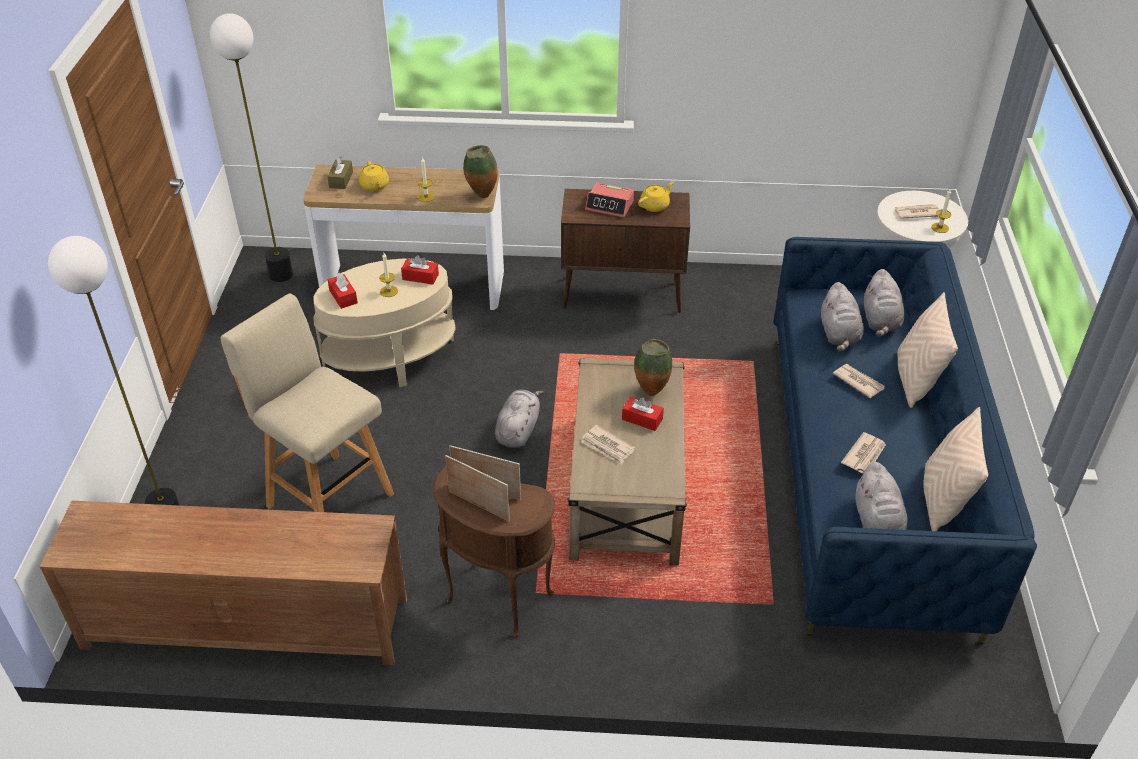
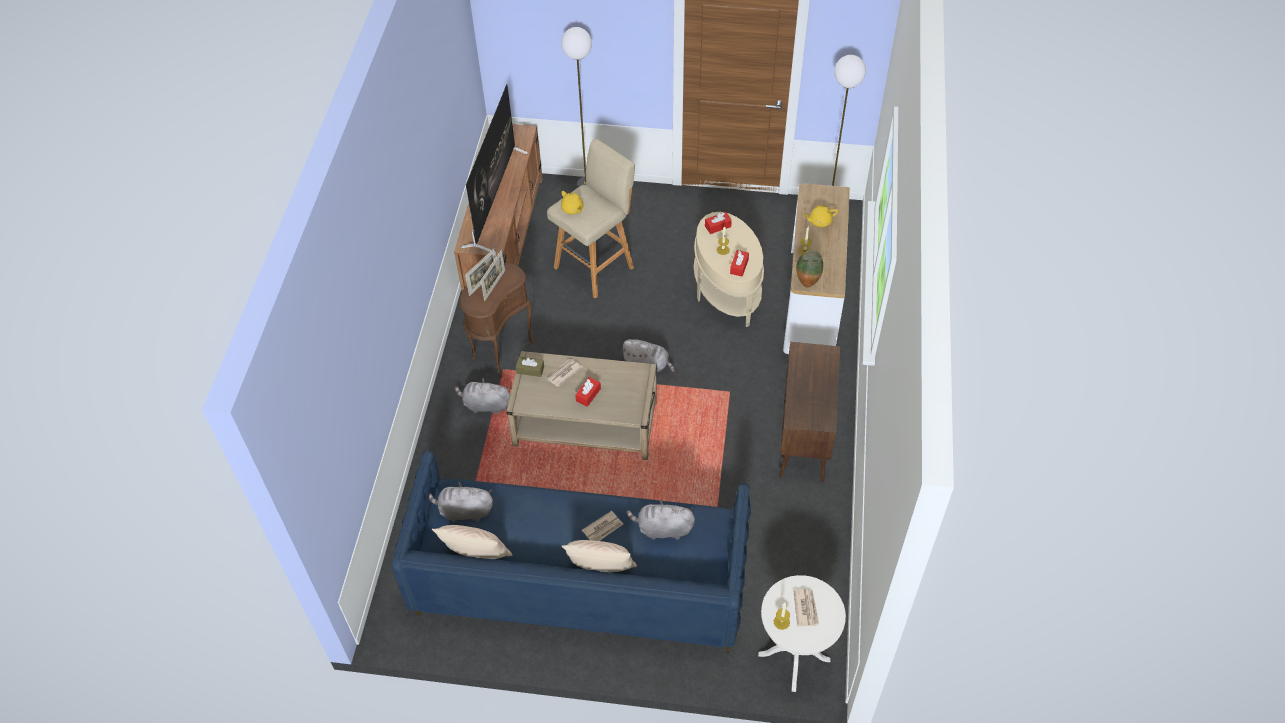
camera: 95 degrees right, 10 degrees up
brown tissue box [327,156,353,189] -> brown tissue box moved to [516,357,544,377]
alarm clock [585,183,634,218] -> none
vase [634,339,672,396] -> none
yellow teapot [638,181,674,212] -> yellow teapot moved to [561,191,584,214]
newspaper [841,432,886,473] -> none
grey plush toy [864,269,905,337] -> grey plush toy moved to [455,378,510,414]
none -> television [461,84,528,252]

